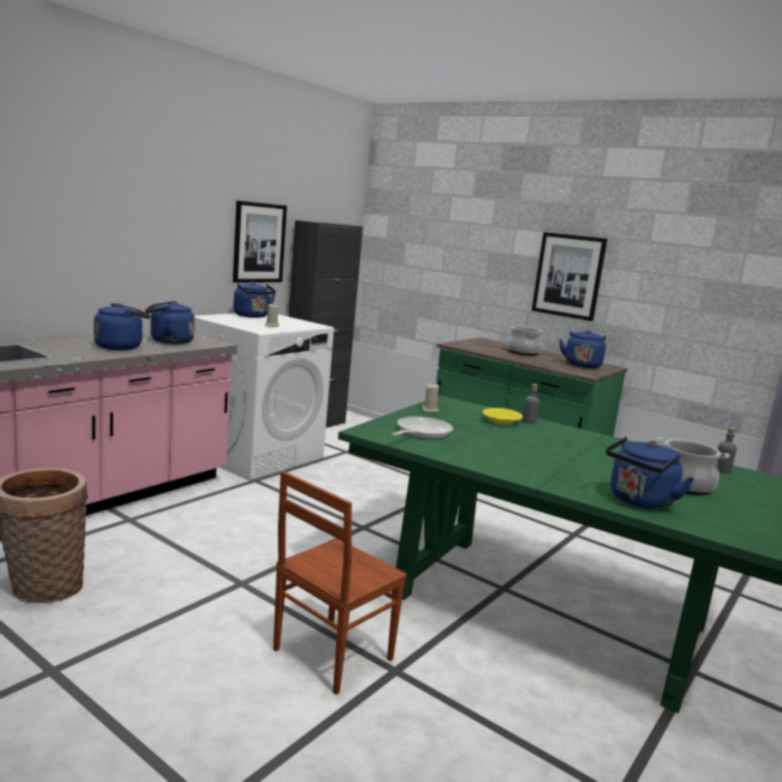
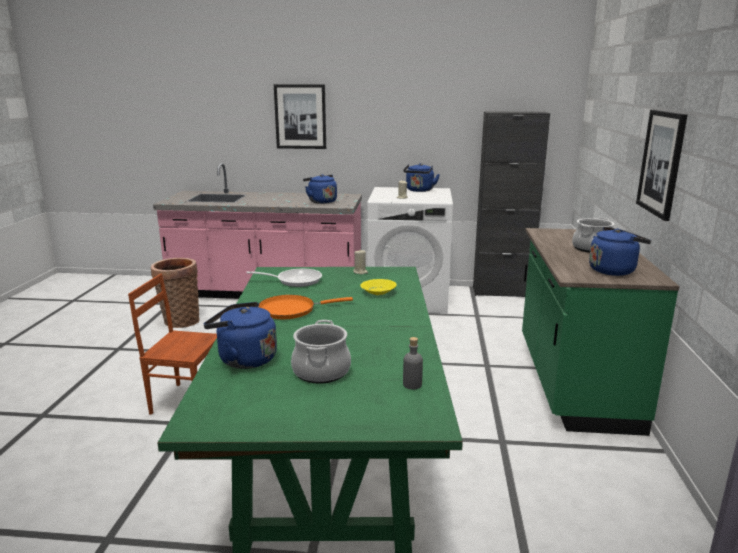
camera: 60 degrees right, 5 degrees up
blue kettle [94,303,150,350] -> none
picture [233,201,287,283] -> picture moved to [274,84,326,149]
grey bottle [522,384,539,424] -> none
none -> orange frying pan [258,295,353,319]

